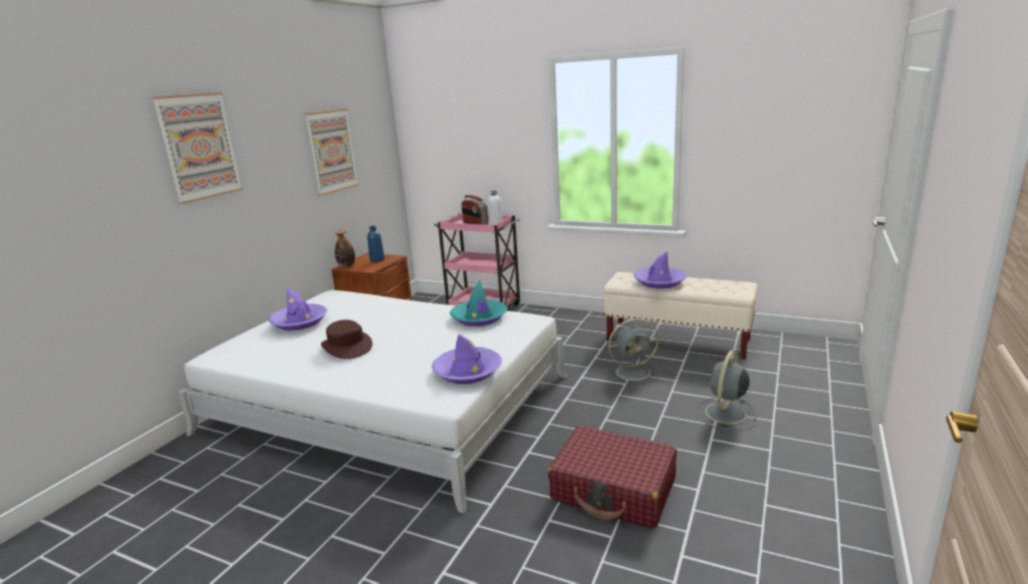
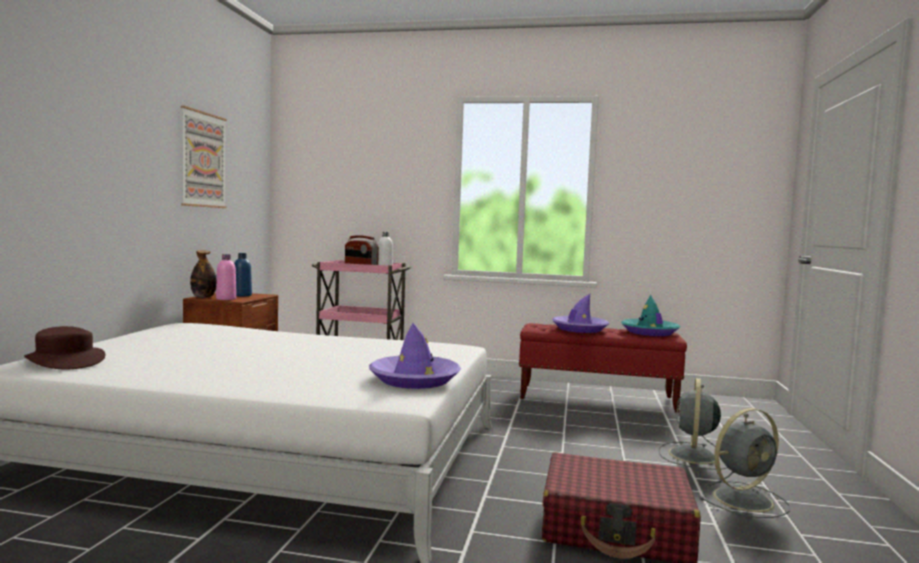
camera: 15 degrees left, 15 degrees down
picture [152,92,243,204] -> none
purple hat [269,287,327,331] -> none
brown hat [321,320,372,359] -> brown hat moved to [24,326,105,369]
turquoise hat [450,280,507,326] -> turquoise hat moved to [621,295,680,336]
beige bench [604,272,758,359] -> red bench [519,323,687,413]
grey fan [605,318,660,384] -> grey fan moved to [700,408,790,518]
none -> pink bottle [216,254,237,300]

